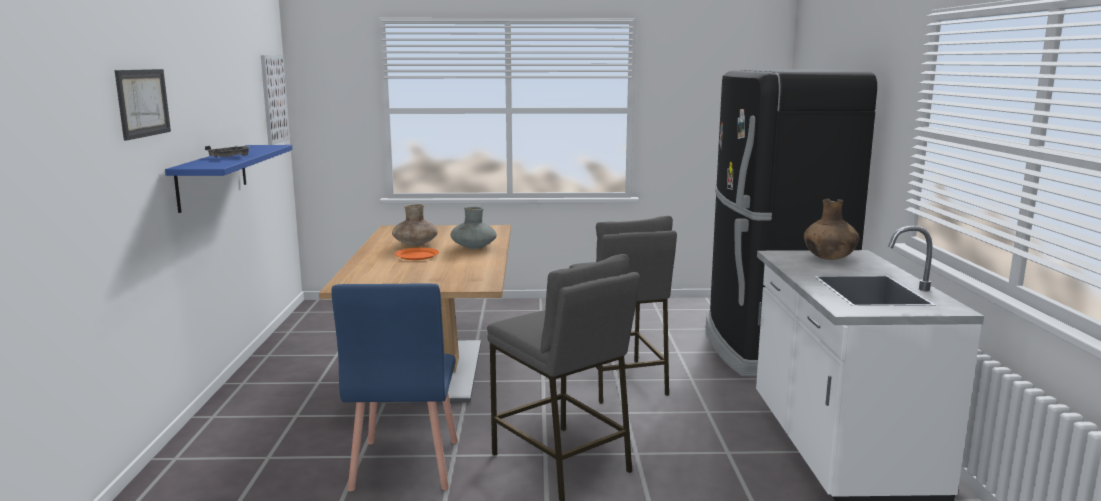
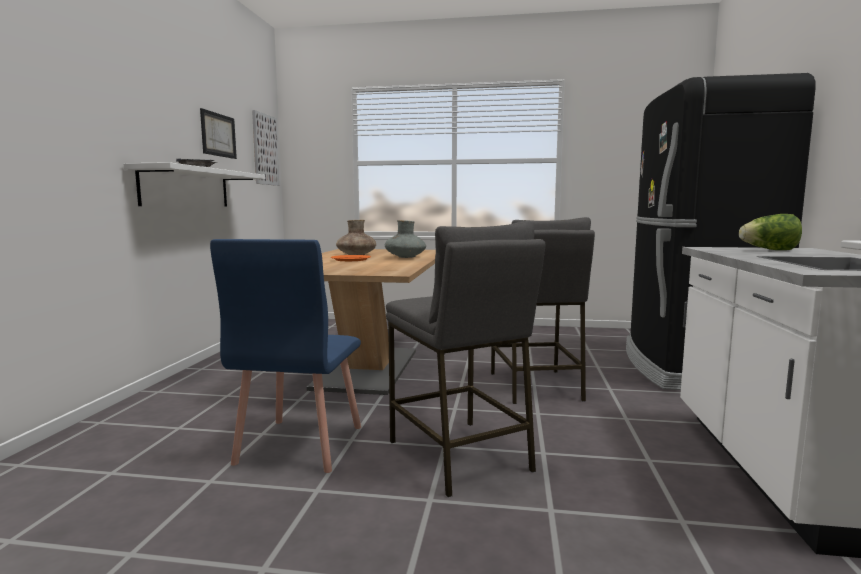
camera: 10 degrees right, 5 degrees down
picture [115,69,171,140] -> picture moved to [200,108,237,159]
blue shelf [165,145,293,213] -> white shelf [123,162,265,206]
brown vase [804,199,860,260] -> lettuce [739,214,802,250]

